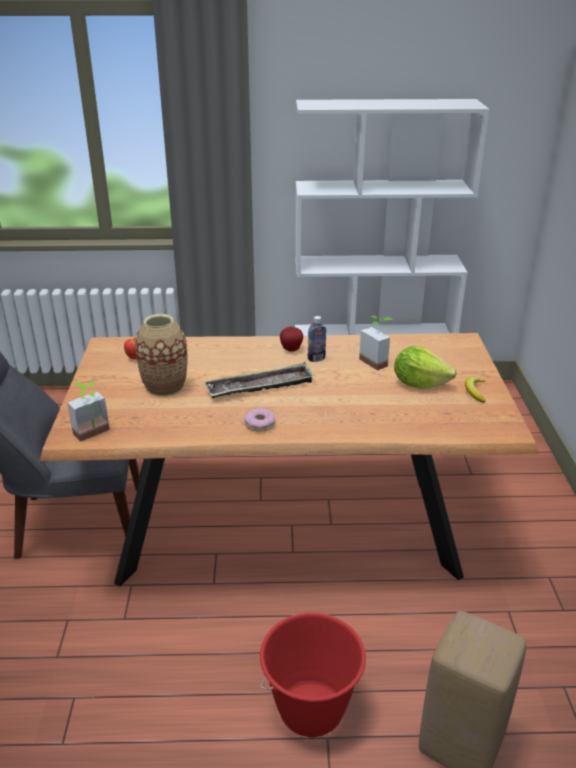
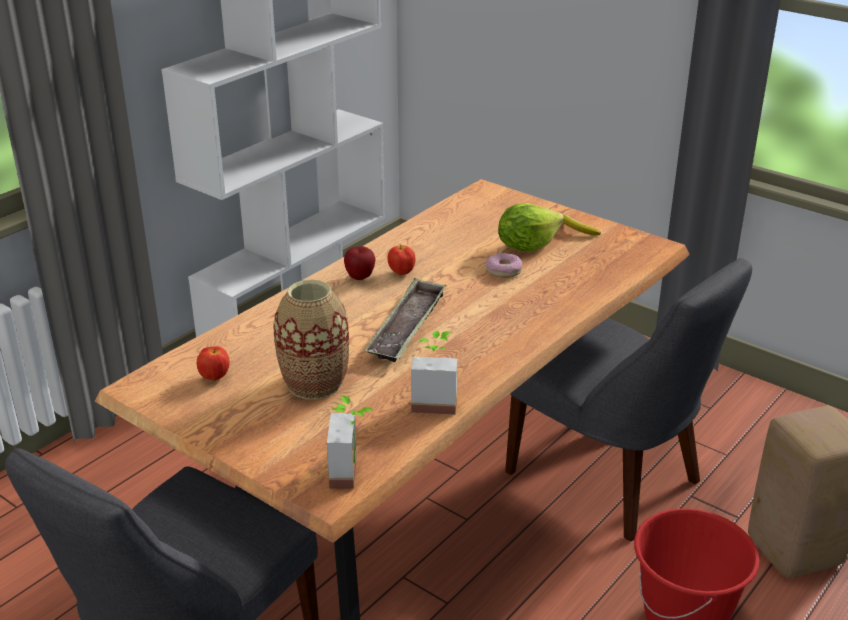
camera: 50 degrees left, 0 degrees up
donut [244,408,275,432] -> donut moved to [486,253,522,278]
bottle [308,316,326,362] -> apple [387,245,415,275]
potted plant [359,316,393,370] -> potted plant moved to [411,331,457,415]
none -> grey chair [505,258,752,541]

